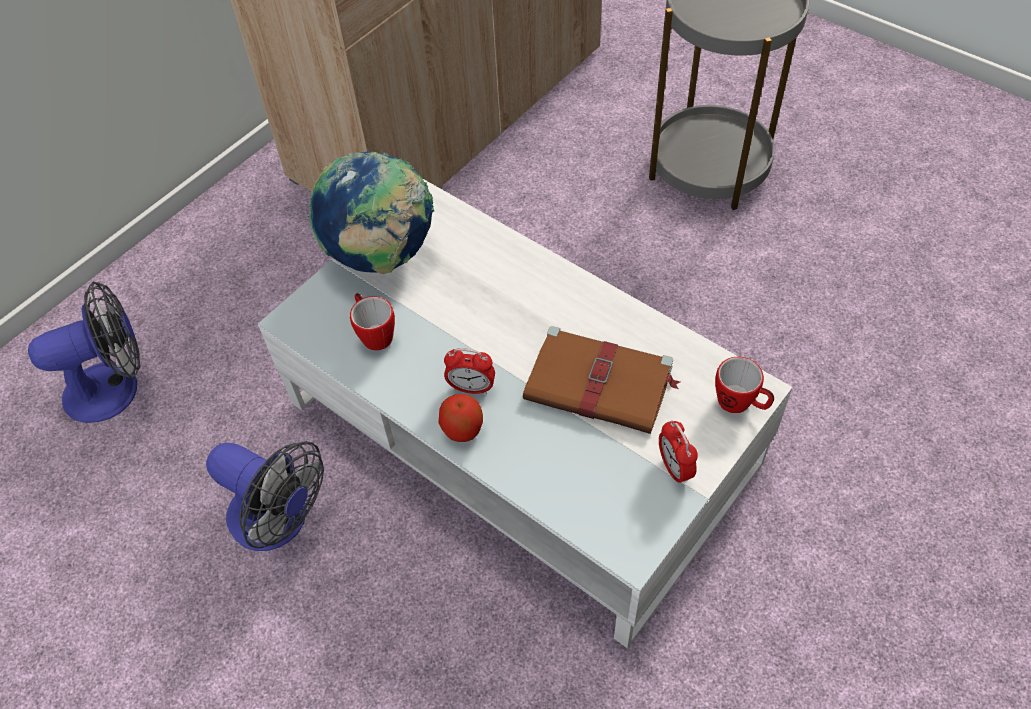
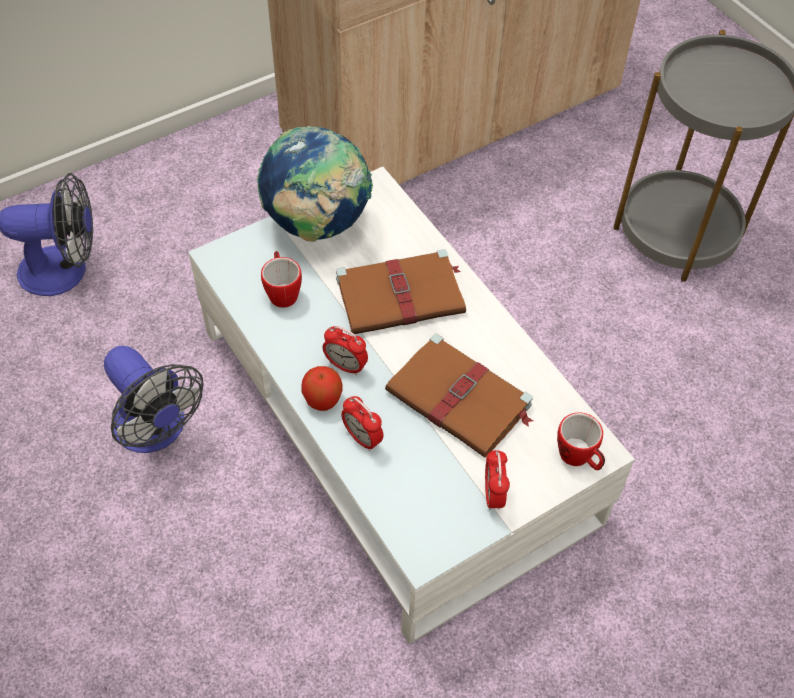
camera: 15 degrees right, 0 degrees up
none -> brown book [336,249,466,334]
none -> alarm clock [341,396,383,451]

